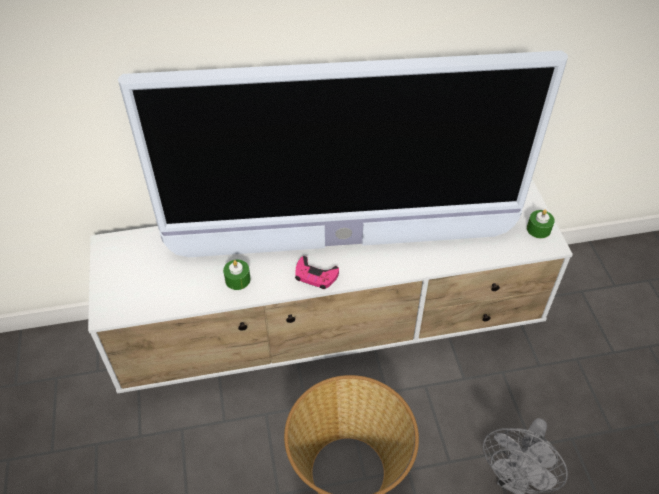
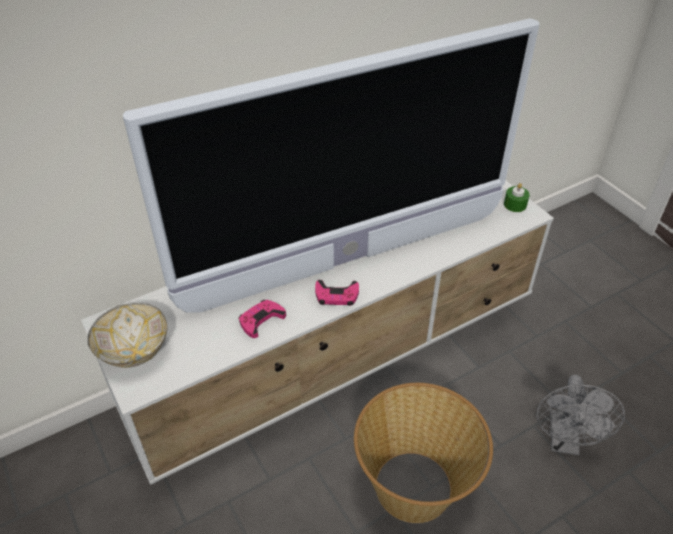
camera: 20 degrees left, 5 degrees down
green candle [223,260,251,290] -> pink game controller [239,300,286,338]
none -> bowl [88,303,167,368]

